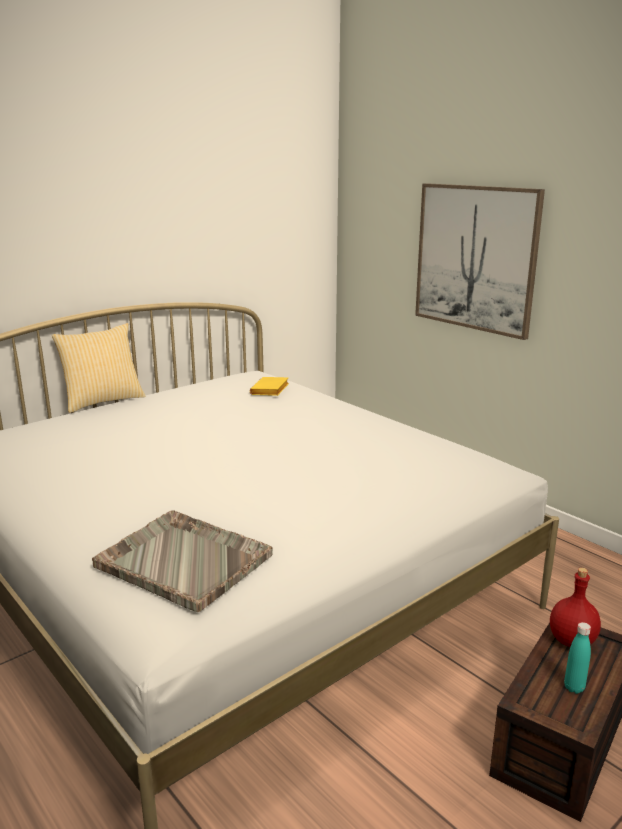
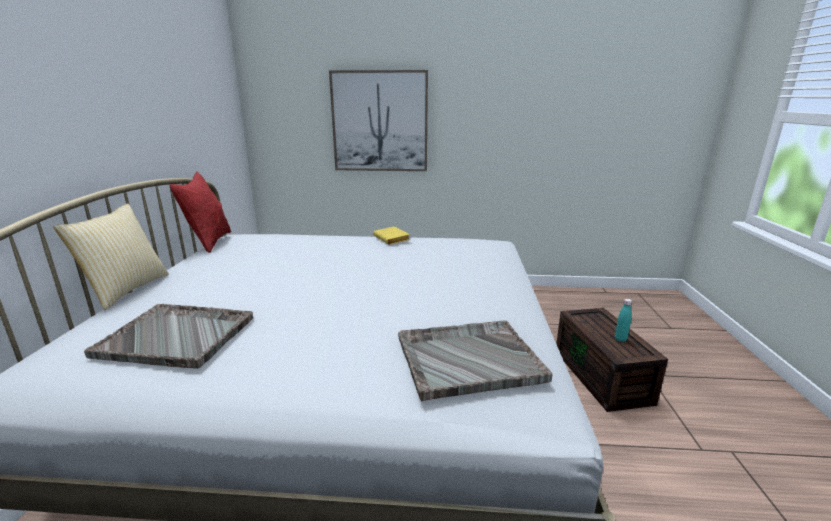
camera: 45 degrees left, 0 degrees up
yellow book [250,377,289,396] -> yellow book moved to [373,226,410,245]
red bottle [550,568,601,647] -> none
none -> grey tray [84,304,253,369]
none -> red pillow [170,172,231,253]

